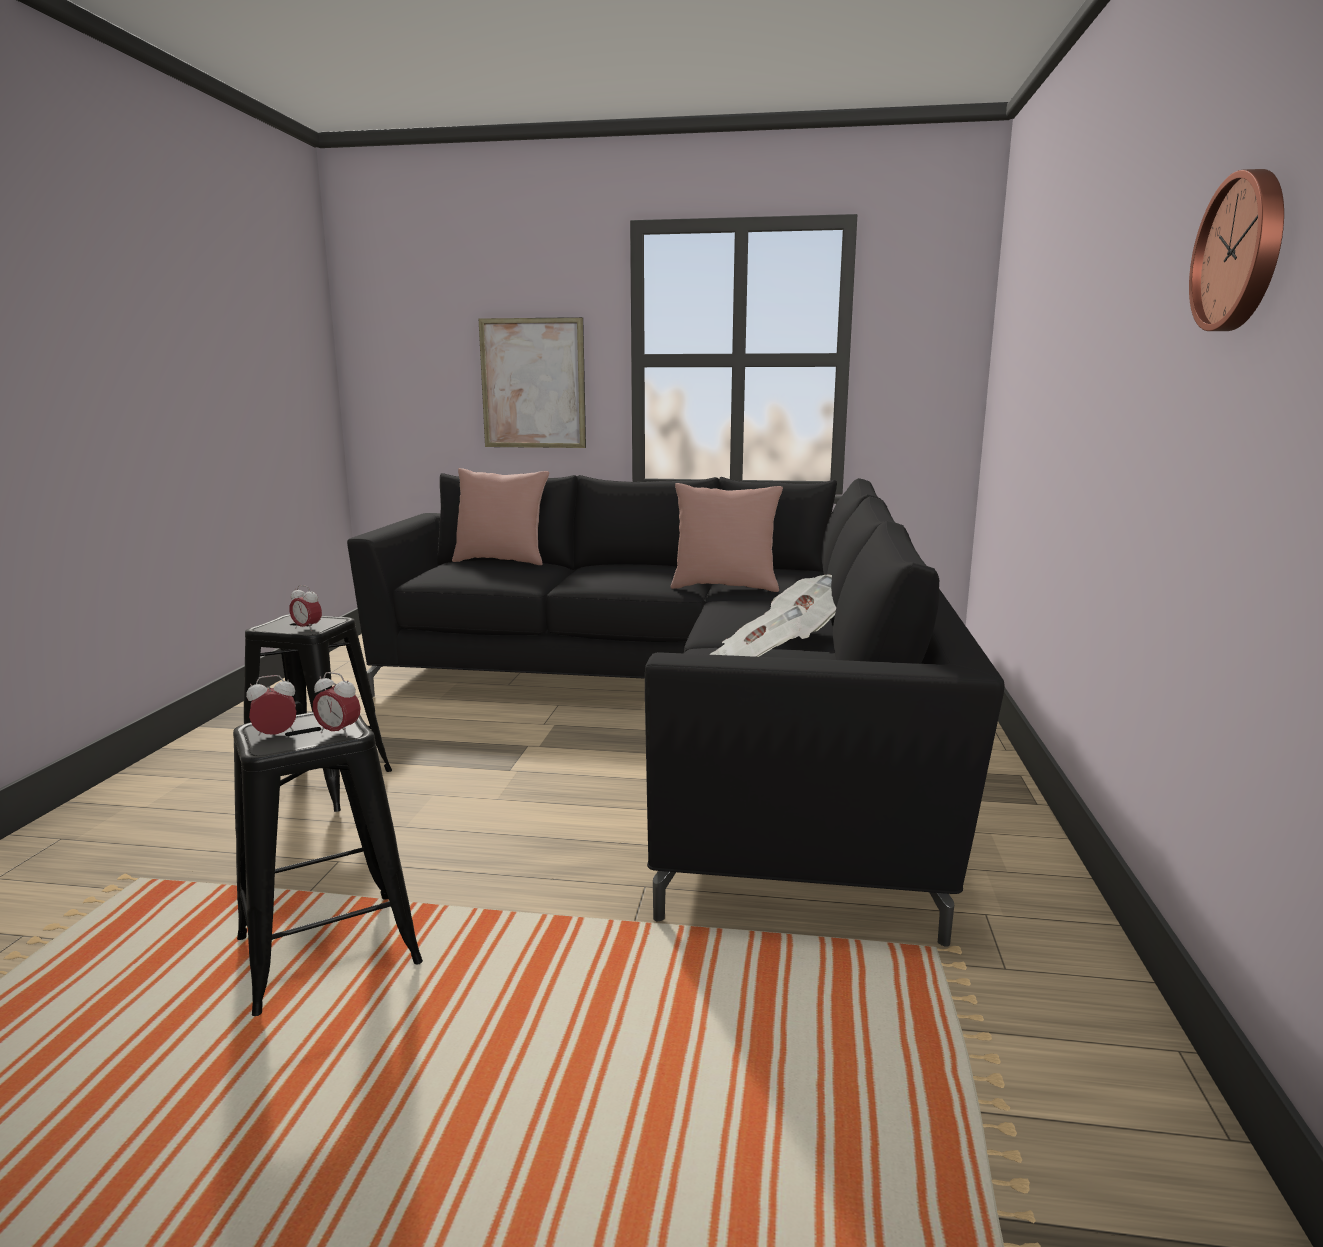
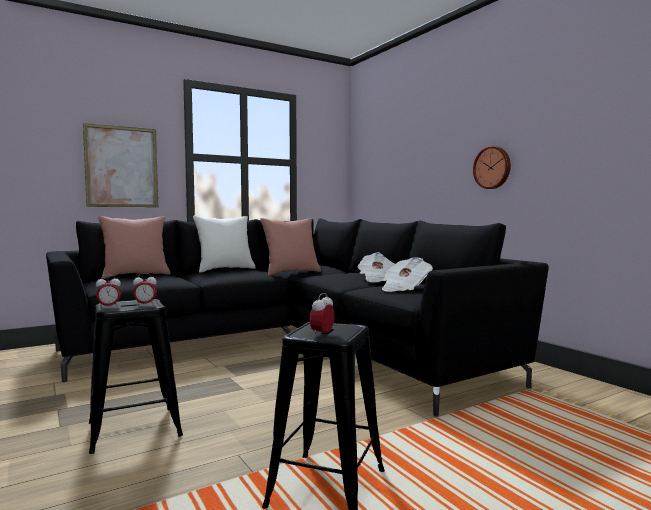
camera: 40 degrees left, 10 degrees down
alarm clock [313,672,361,737] -> alarm clock moved to [96,275,121,309]
wall clock [1189,169,1284,331] -> wall clock moved to [473,146,511,189]
none -> white pillow [193,216,256,273]

